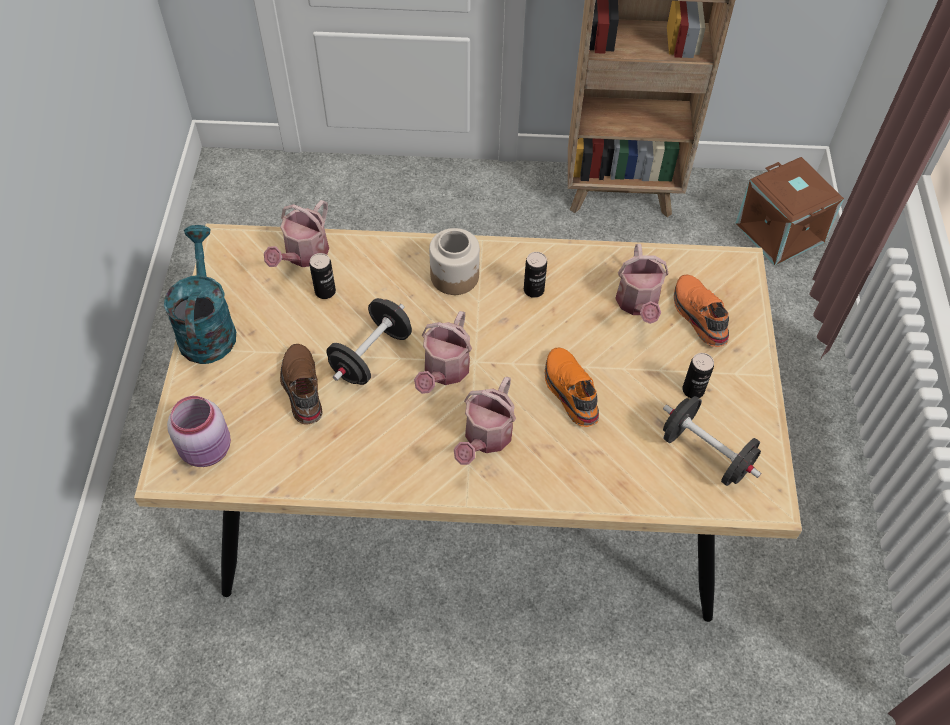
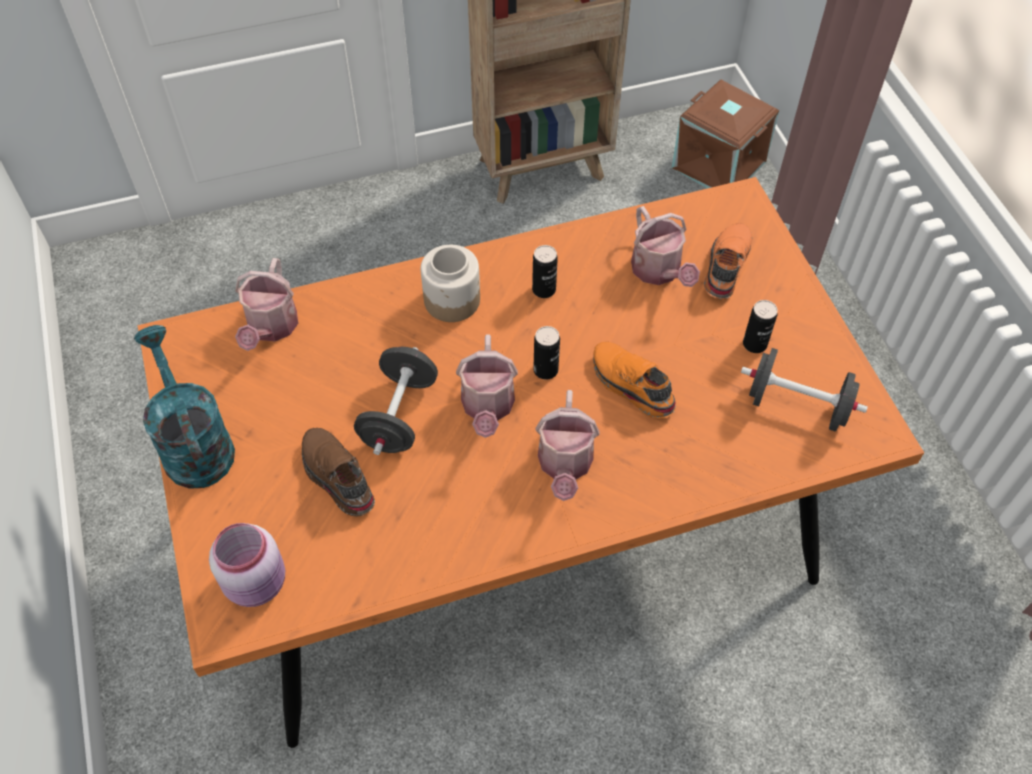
camera: 20 degrees left, 0 degrees up
beige dining table [134,224,802,622] -> orange dining table [138,177,924,748]
can [309,253,336,299] -> can moved to [533,326,560,380]
orange shoe [674,275,729,347] -> orange shoe turned 60 degrees clockwise [704,223,752,299]

